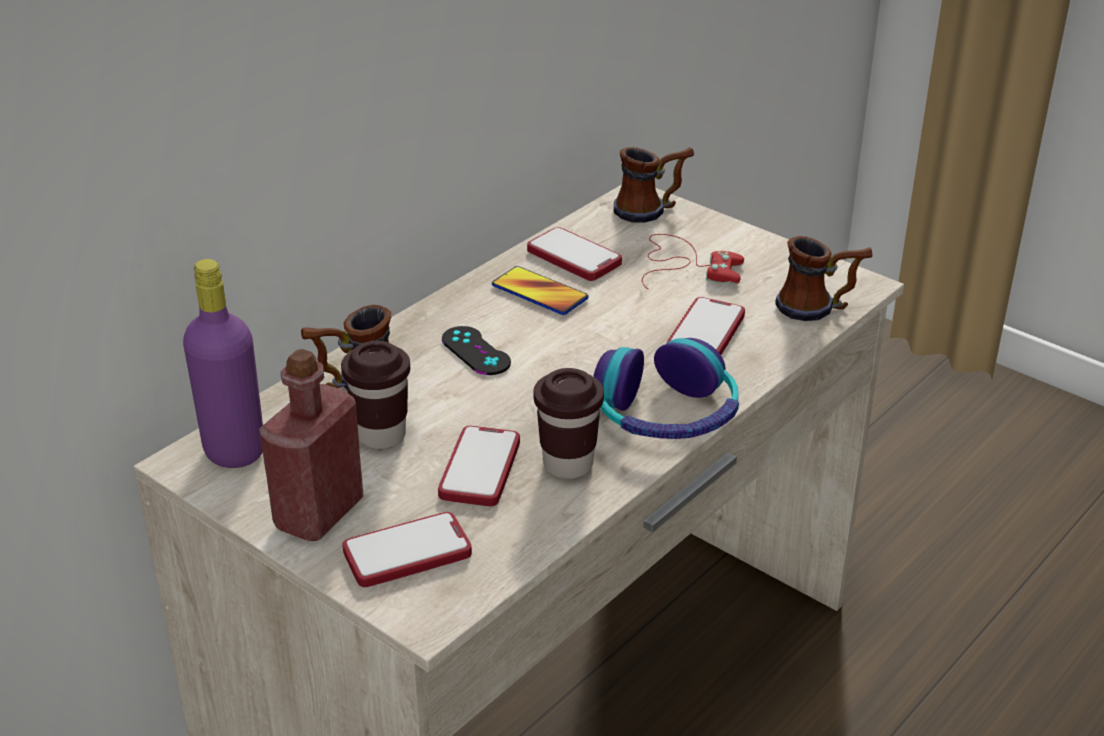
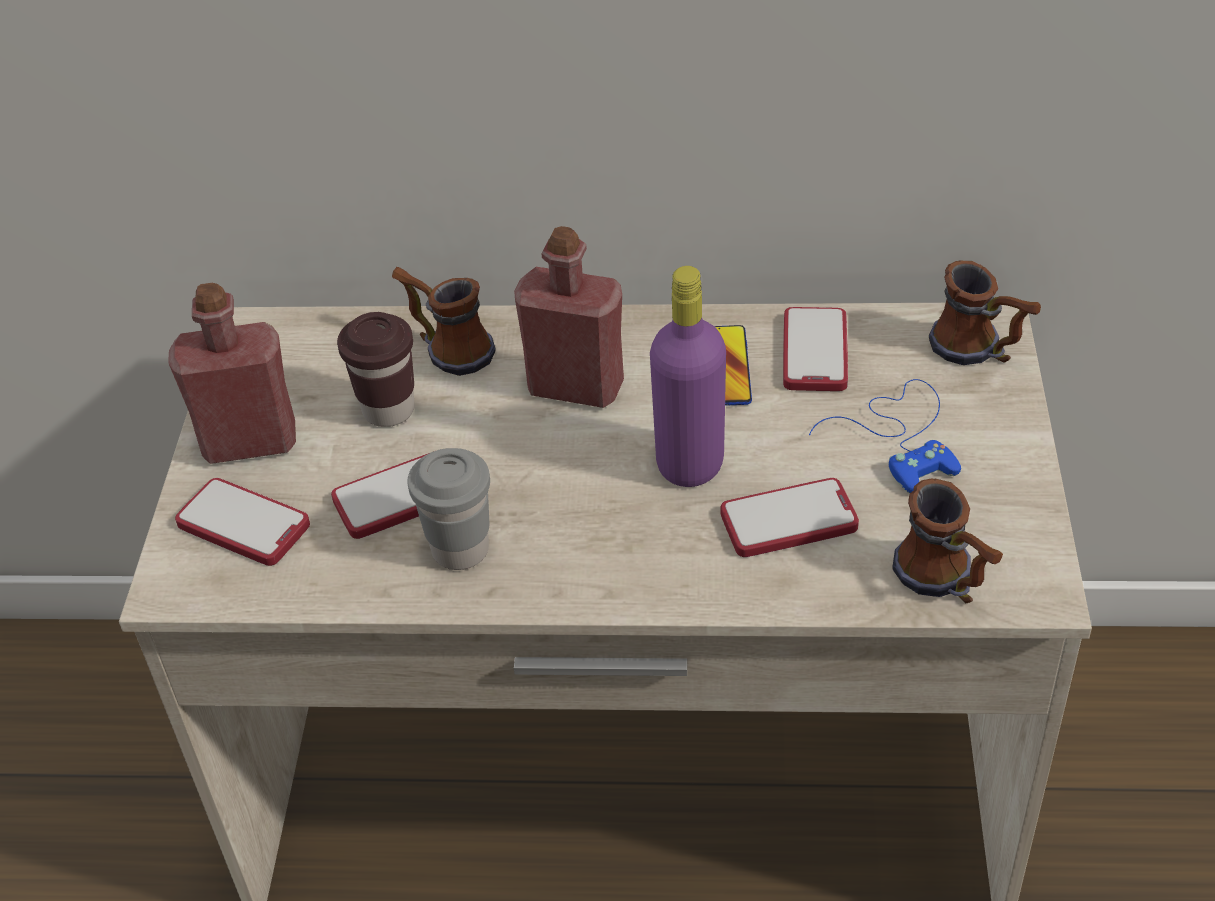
camera: 55 degrees right, 10 degrees up
purple bottle [183,259,263,468] -> purple bottle moved to [650,266,726,487]
black game controller [442,326,511,375] -> red bottle [514,226,624,408]
brown cup [533,368,604,479] -> grey cup [407,448,490,570]
headphones [593,338,739,439] -> none
red game controller [642,234,744,290] -> blue game controller [809,379,961,493]

